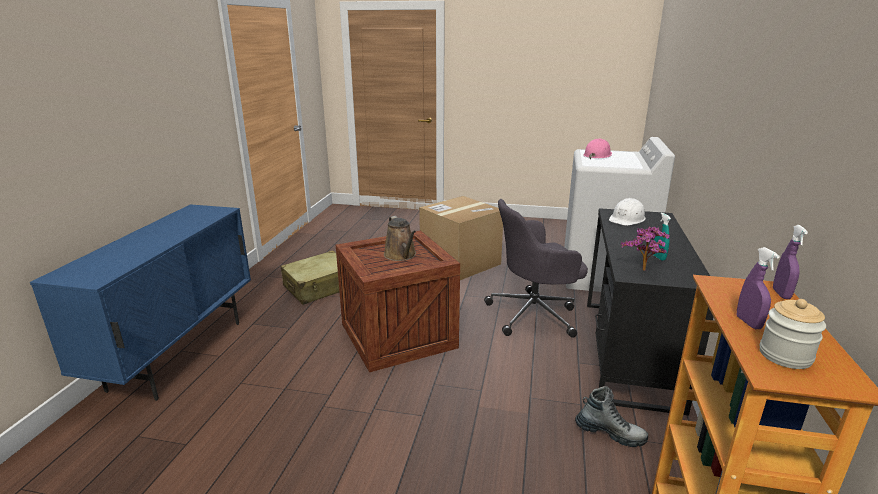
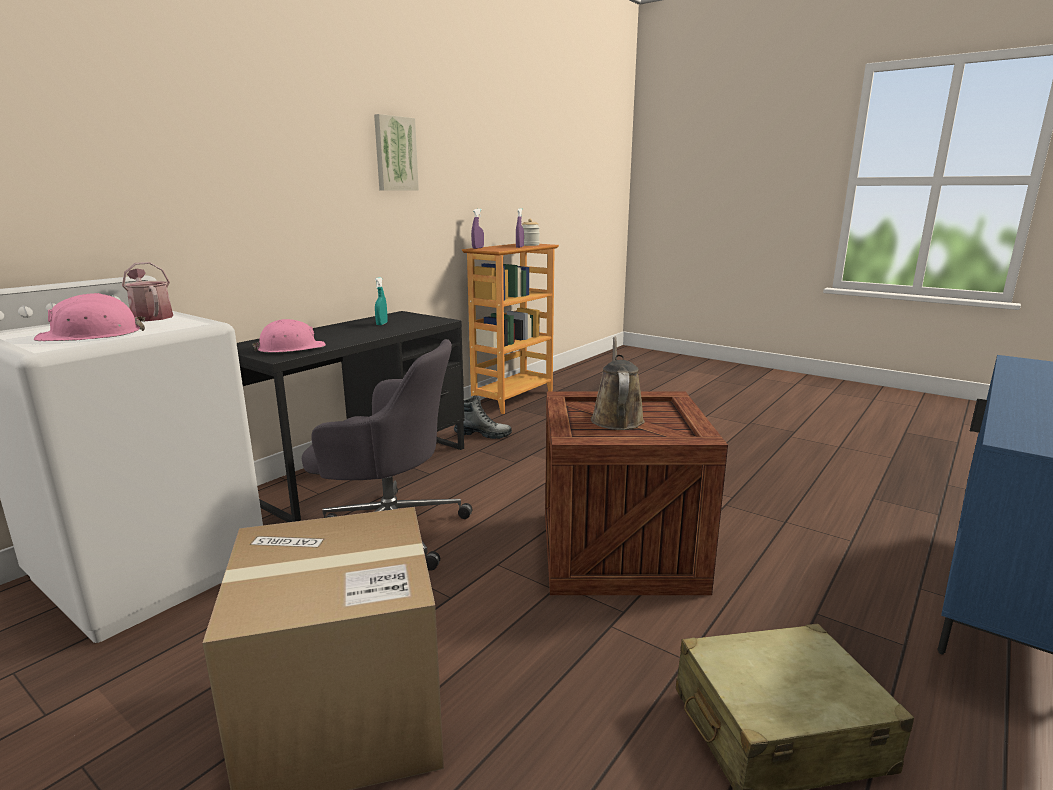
camera: 155 degrees left, 5 degrees down
boot [575,386,648,447] -> boot turned 135 degrees clockwise [454,395,512,439]
white hard hat [609,198,646,226] -> pink hard hat [253,319,326,353]
potted plant [620,227,670,271] -> none
none -> watering can [122,262,173,321]
none -> picture [374,114,419,191]

